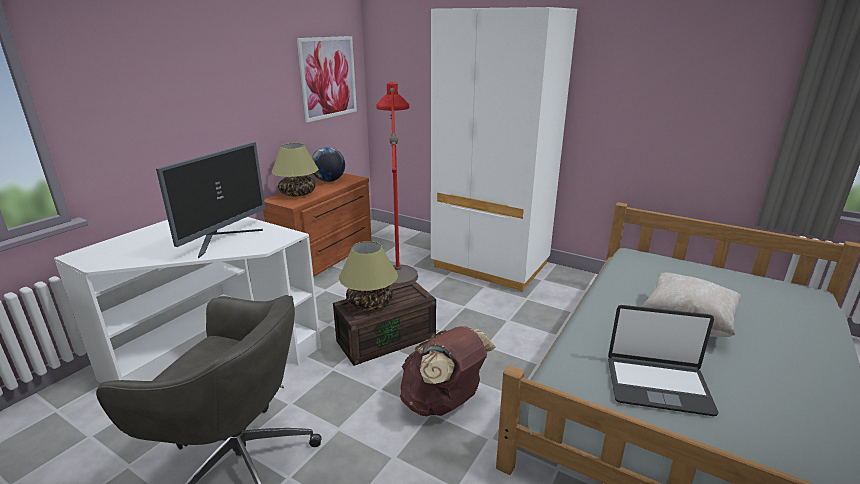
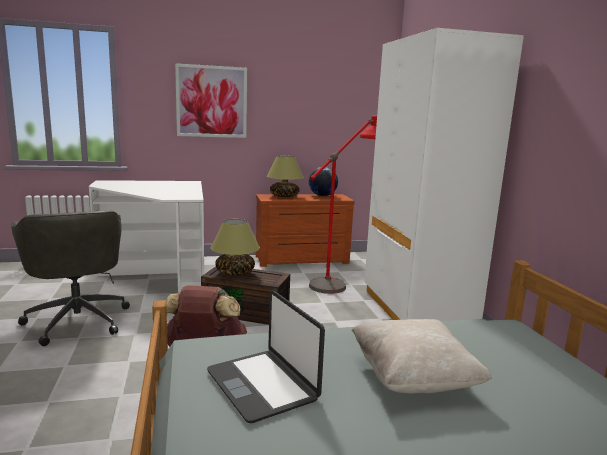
camera: 45 degrees right, 10 degrees down
monitor [156,142,266,259] -> none
picture [297,36,357,123] -> picture moved to [175,63,247,138]

